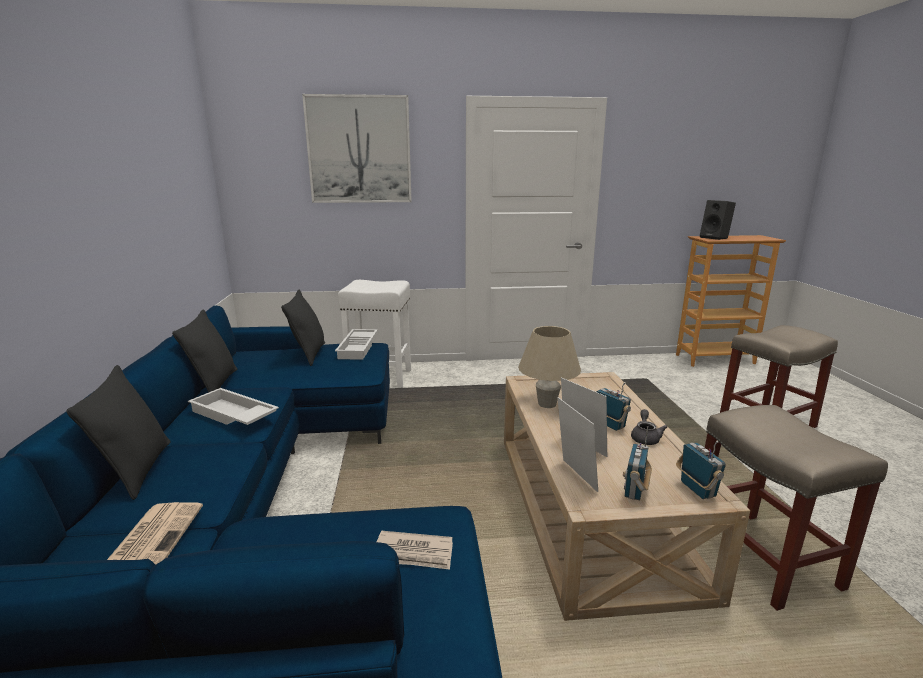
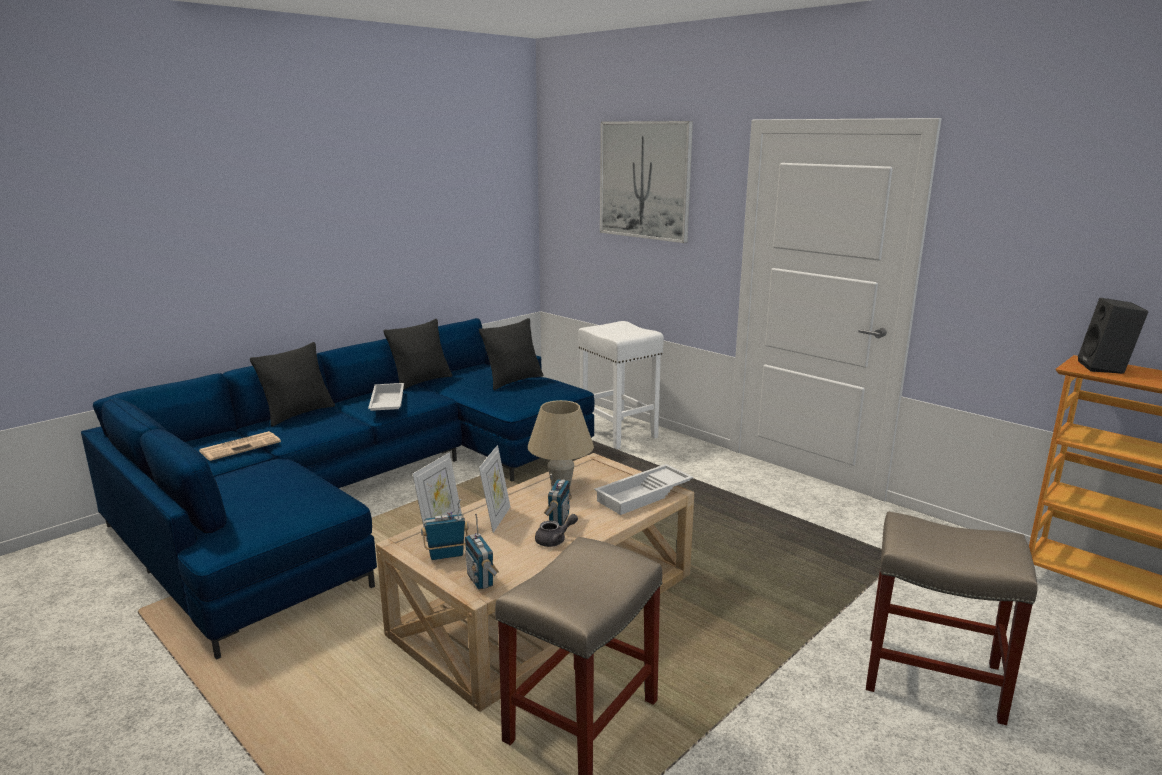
camera: 50 degrees right, 0 degrees up
white tray [335,329,378,360] -> white tray moved to [594,464,693,515]
newspaper [377,531,453,570] -> none
radio [676,441,726,499] -> radio turned 120 degrees clockwise [465,514,499,590]

